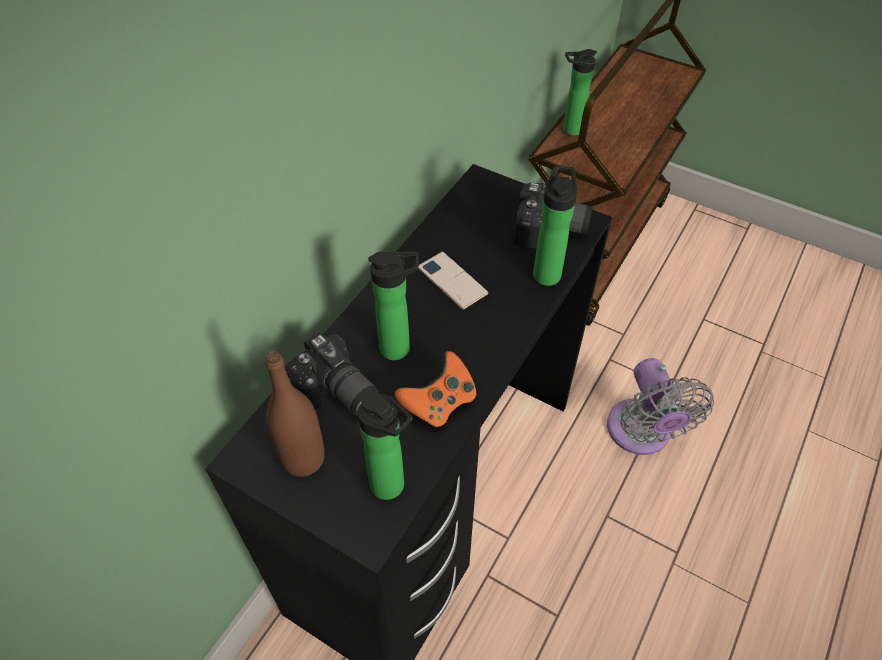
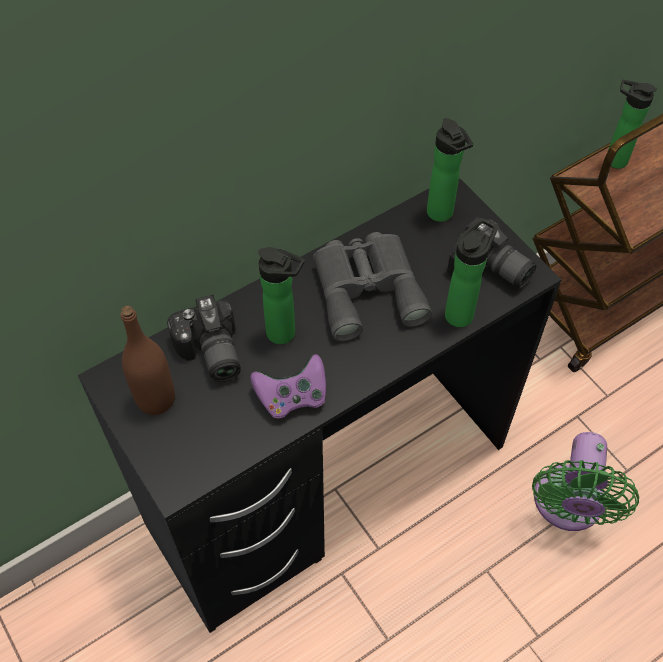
camera: 25 degrees right, 5 degrees up
bottle [358,391,413,500] -> bottle moved to [427,118,473,222]
orange game controller [395,351,477,427] -> purple game controller [251,354,326,418]
phone [418,252,488,310] -> grey binoculars [313,232,432,342]
grey fan [607,358,714,455] -> green fan [532,432,639,531]

